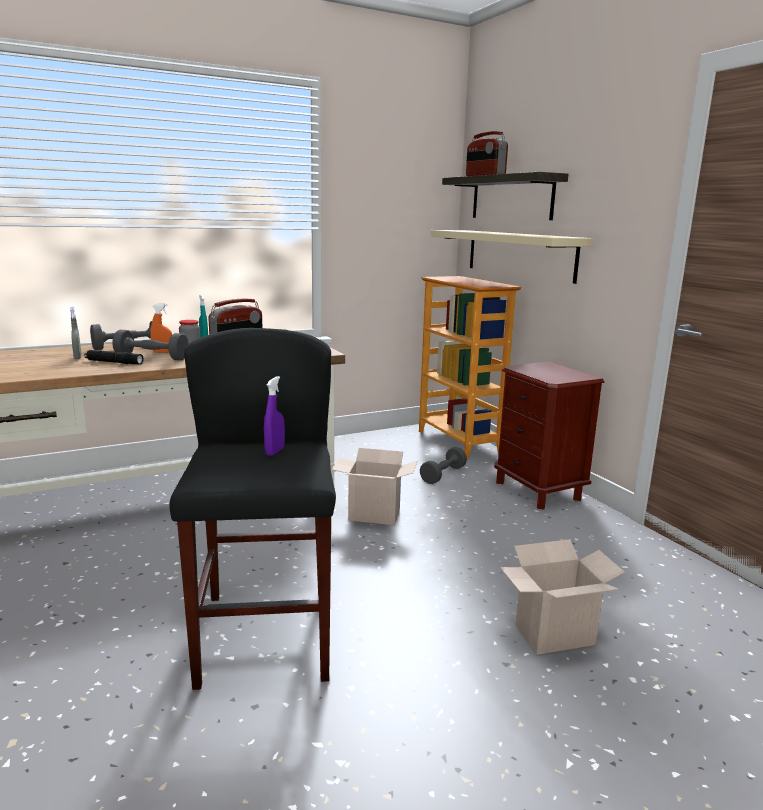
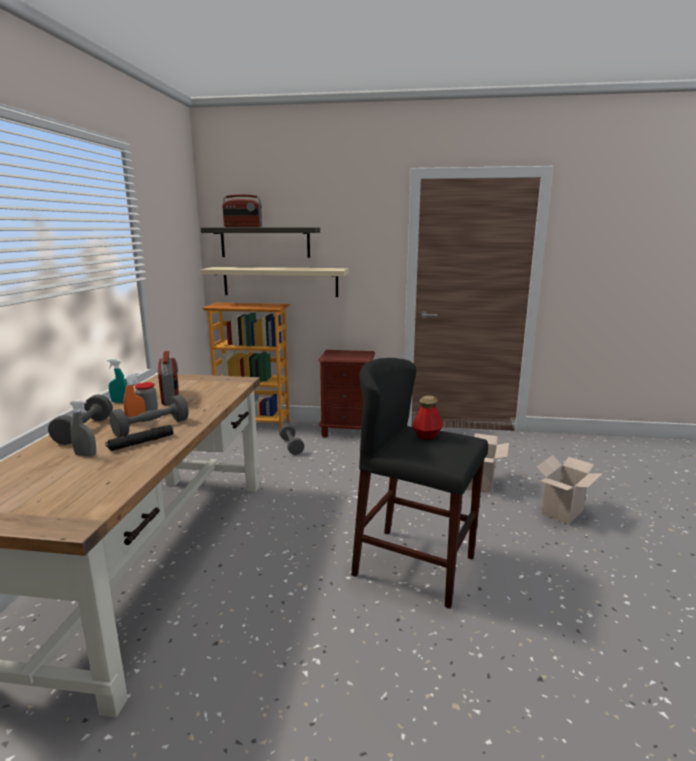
camera: 55 degrees left, 0 degrees up
purple spray bottle [264,376,285,456] -> bottle [412,396,443,440]
cardboard box [332,448,417,525] -> cardboard box moved to [537,455,602,525]

